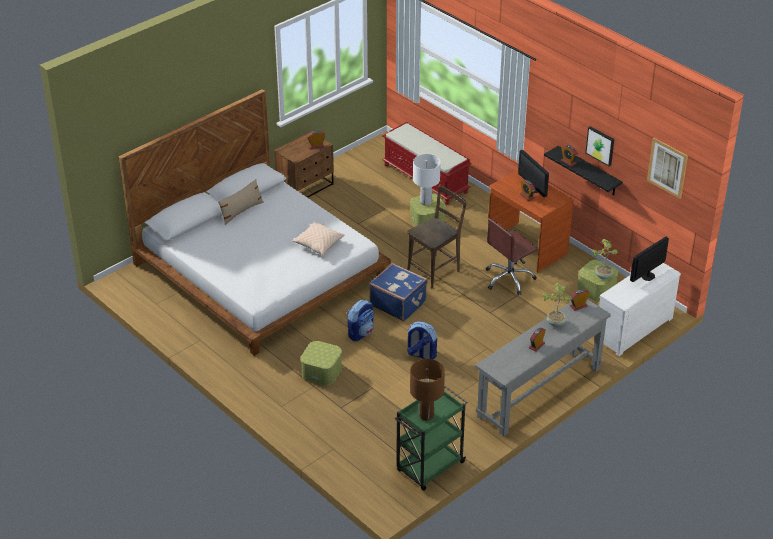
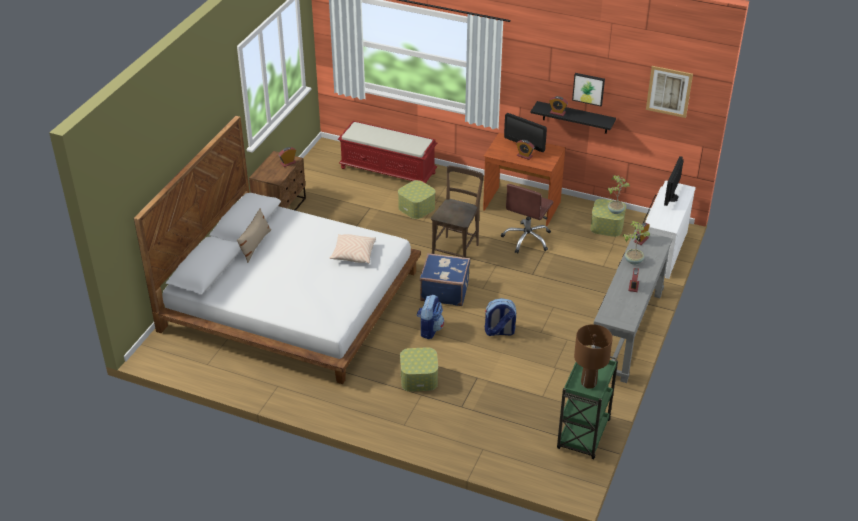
camera: 25 degrees left, 0 degrees up
white table lamp [413,154,441,206] -> none

